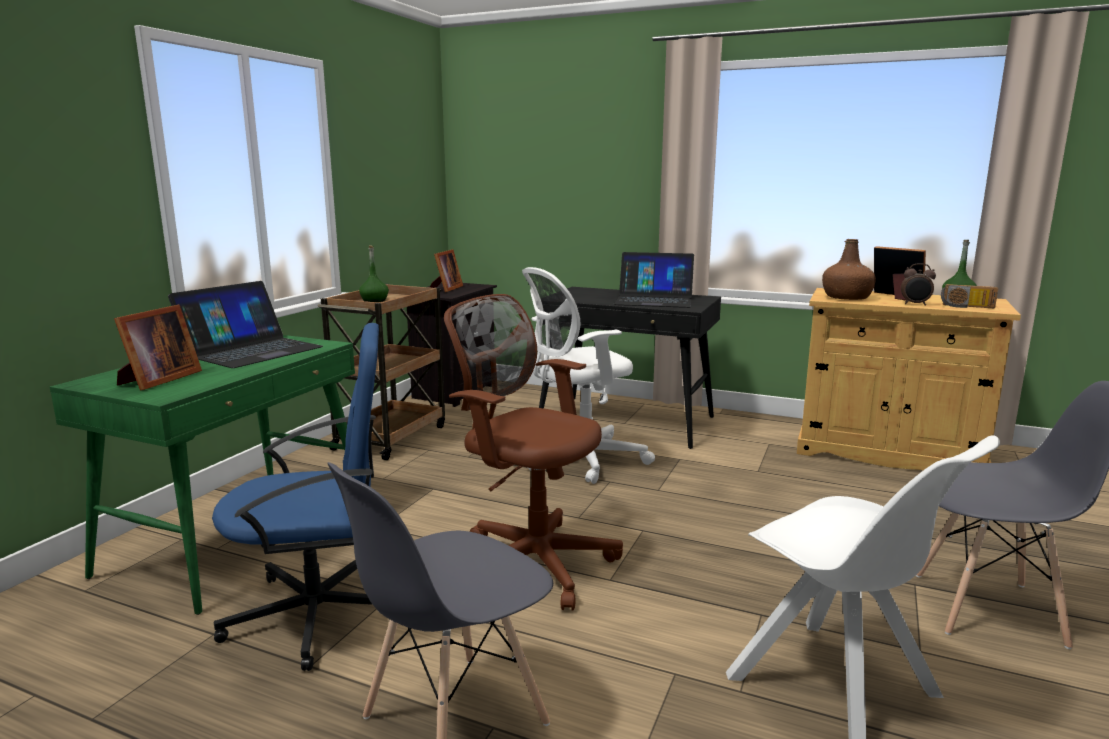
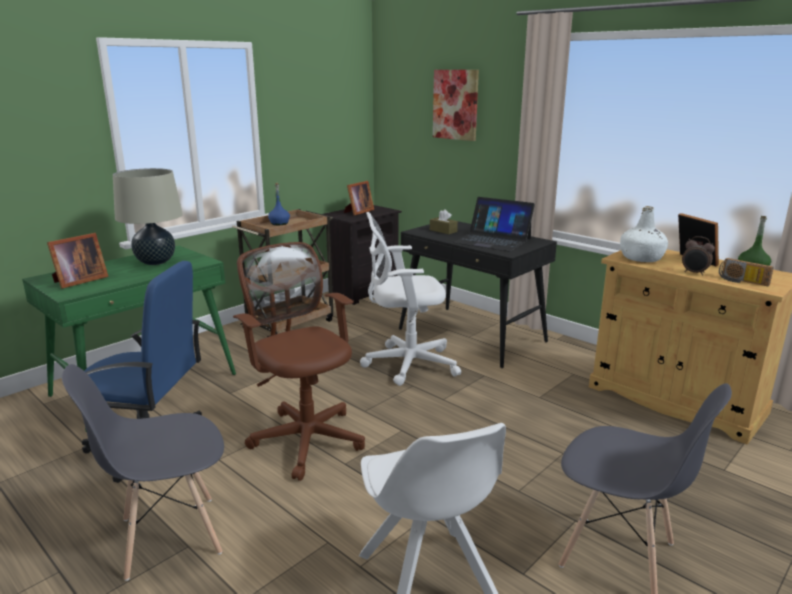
camera: 20 degrees right, 5 degrees up
laptop [168,281,323,368] -> beige table lamp [113,168,183,265]
green bottle [359,245,389,302] -> blue bottle [268,183,290,225]
brown bottle [822,239,876,300] -> white bottle [620,206,668,262]
none -> brown tissue box [430,209,458,234]
none -> picture [433,70,479,141]

